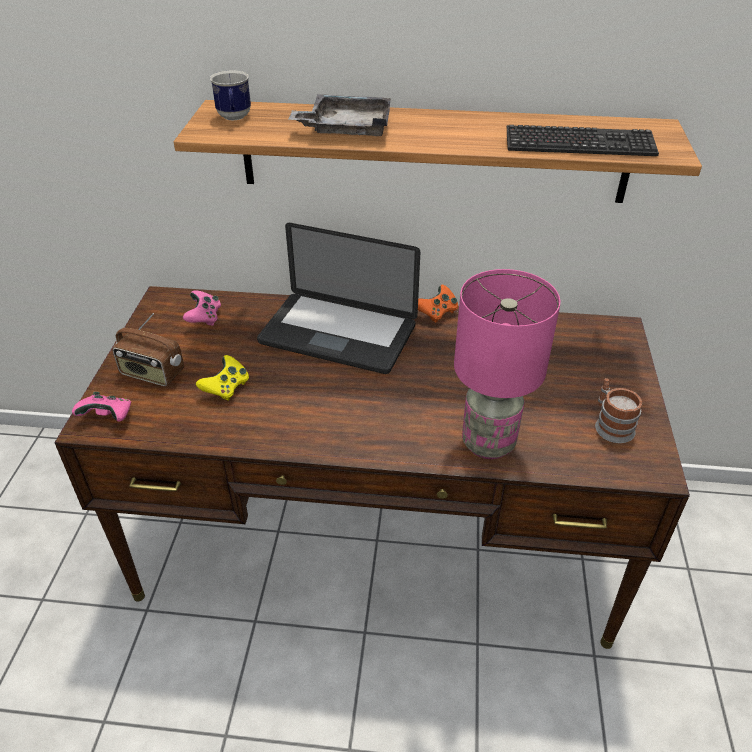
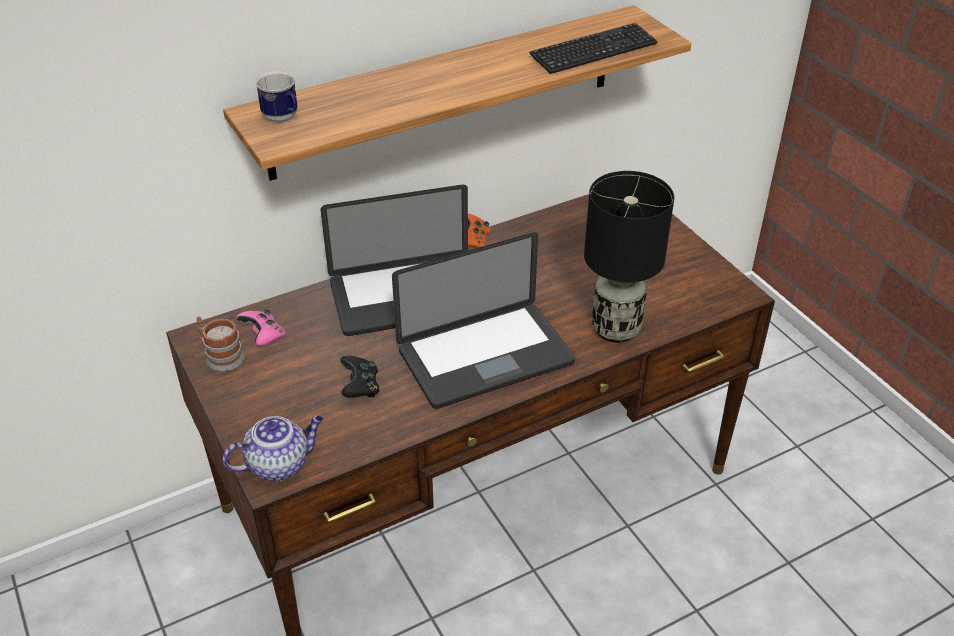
camera: 35 degrees left, 0 degrees up
pink game controller [72,392,131,422] -> teapot [223,416,323,481]
radio [112,313,184,387] -> none
yellow game controller [196,355,249,401] -> black game controller [340,356,379,398]
grey tray [288,94,391,136] -> none
pink table lamp [454,269,561,459] -> black table lamp [584,171,674,343]
mug [595,378,642,443] -> mug moved to [196,316,244,371]
none -> laptop [392,232,575,409]

